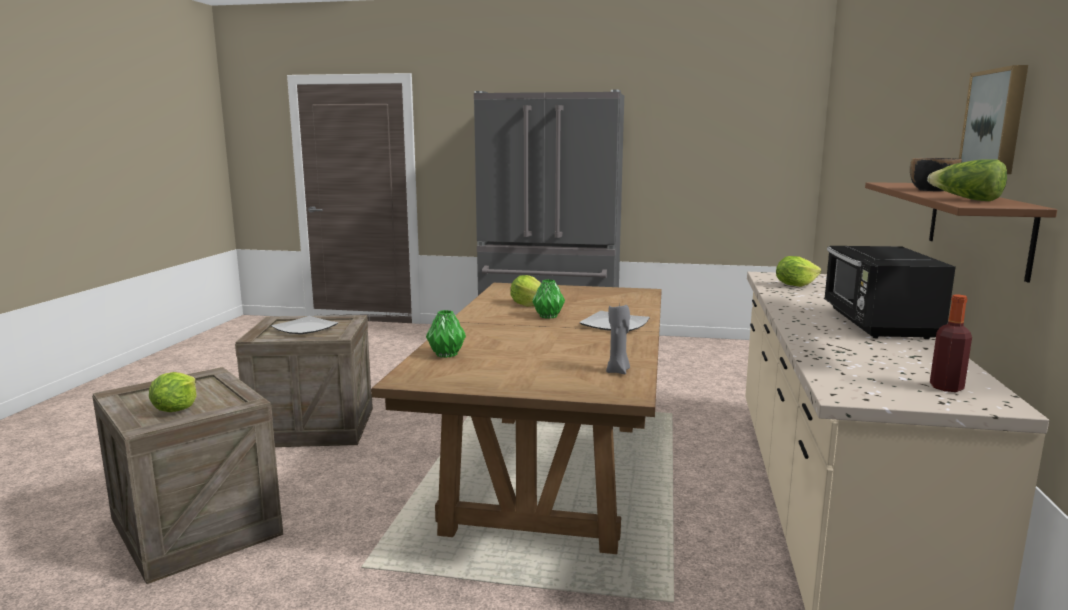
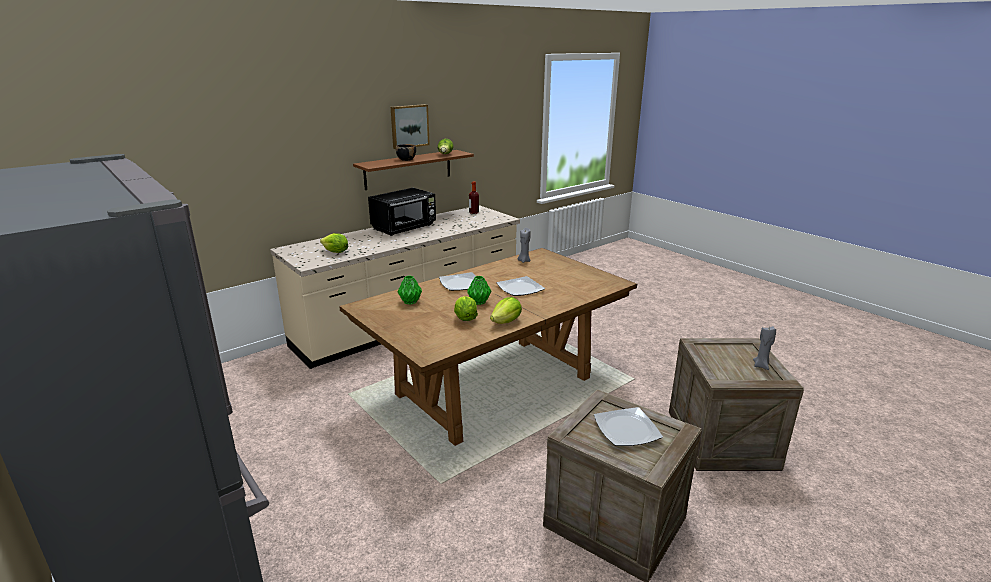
camera: 140 degrees left, 10 degrees up
lettuce [149,372,196,412] -> lettuce moved to [490,297,522,324]
green vase [426,310,466,358] -> green vase moved to [398,276,422,305]
none -> plate [496,276,545,296]
none -> grey candle [753,326,776,370]

